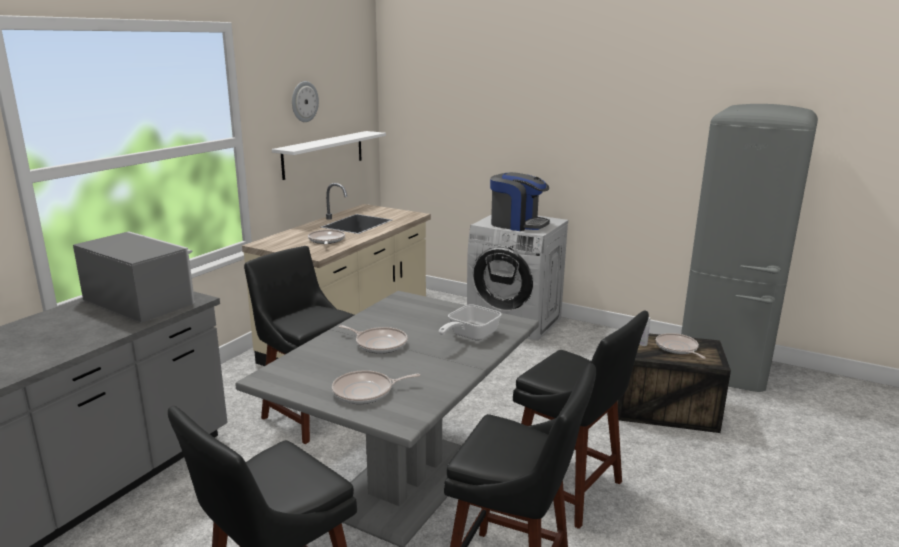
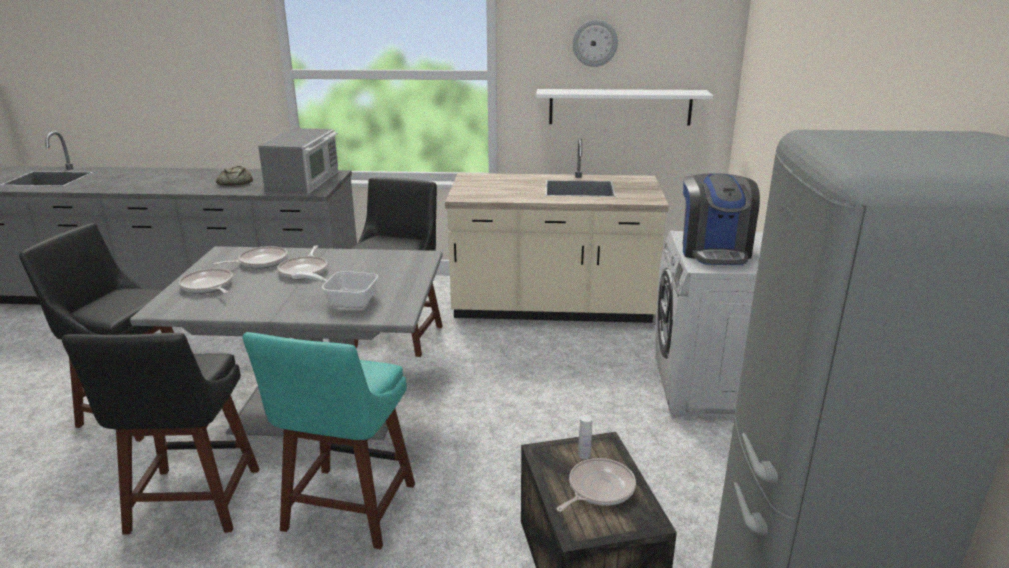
camera: 65 degrees right, 5 degrees up
frying pan [308,230,345,245] -> frying pan moved to [214,246,288,269]
black chair [513,310,649,529] -> turquoise chair [243,332,415,549]
none -> bread [216,166,253,186]

